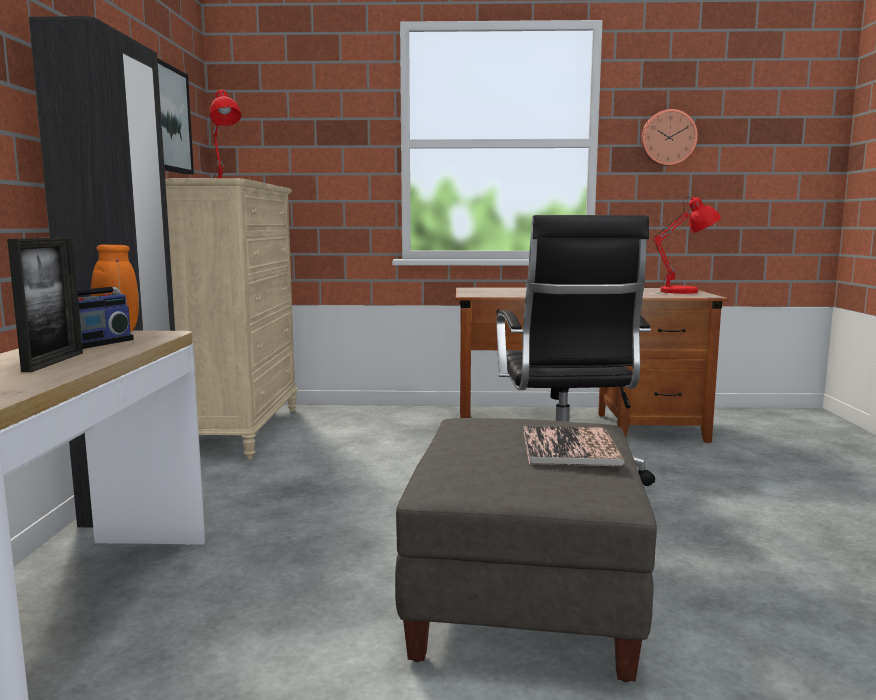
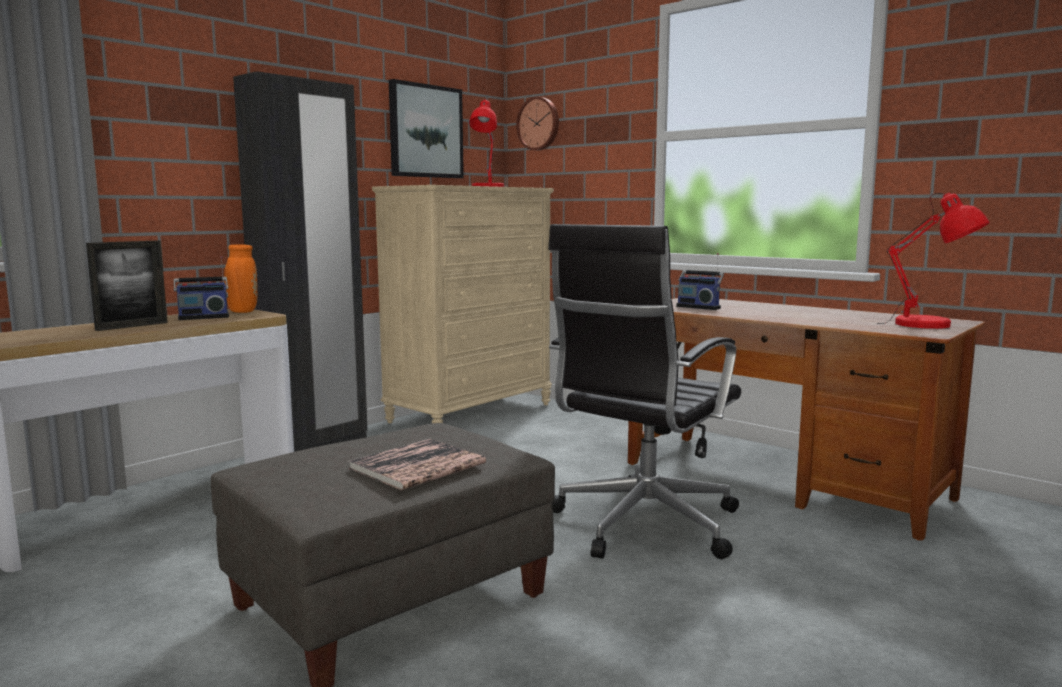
camera: 40 degrees right, 0 degrees up
wall clock [641,109,698,166] -> wall clock moved to [516,97,559,151]
none -> radio [676,253,724,310]

